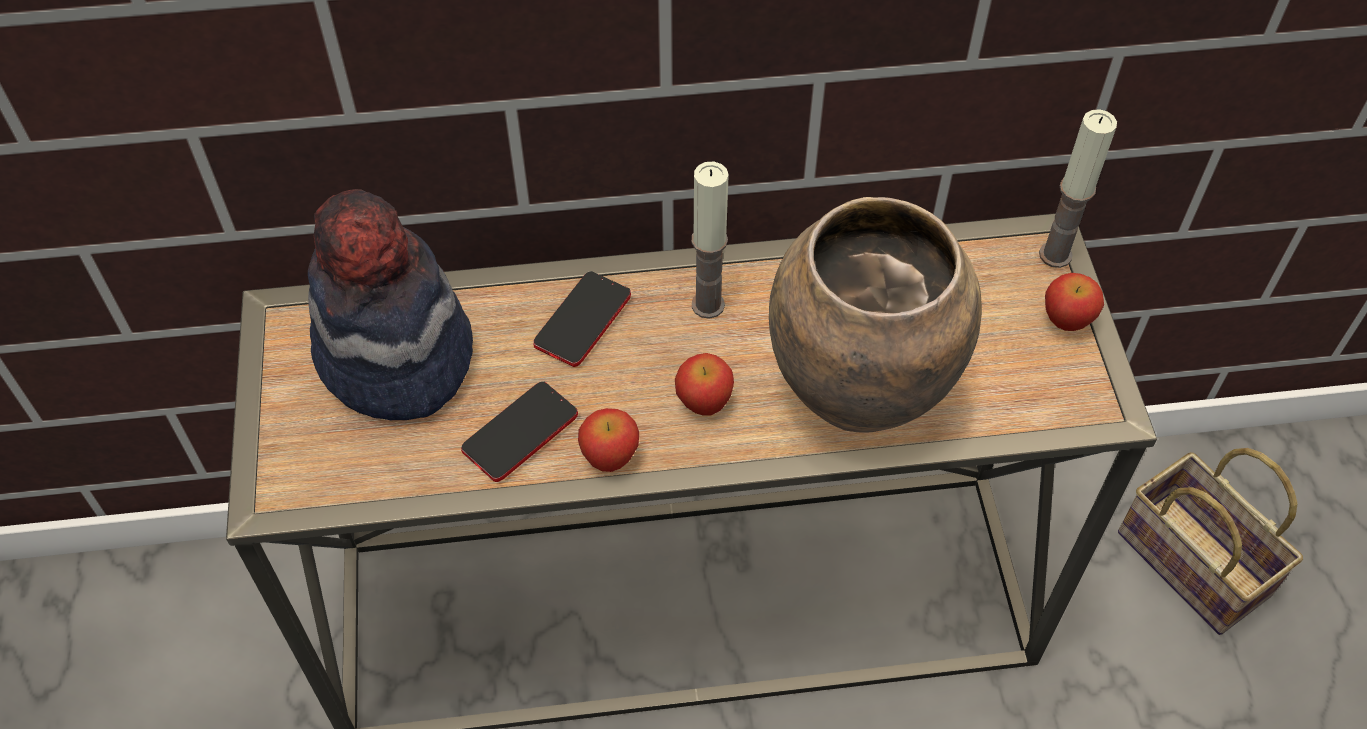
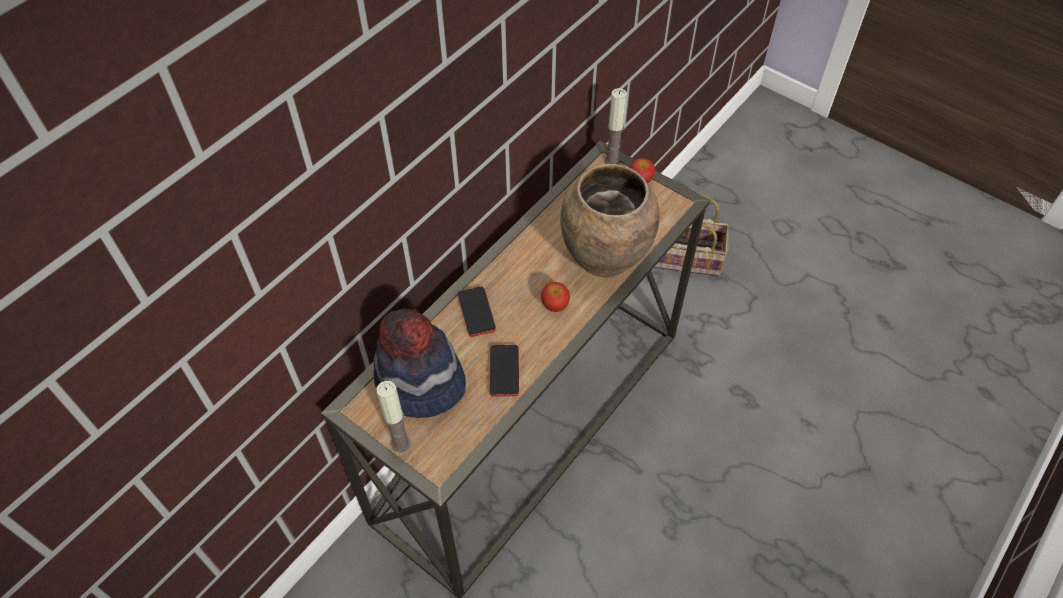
camera: 45 degrees left, 0 degrees up
apple [578,408,639,472] -> none
candle [692,161,729,319] -> candle moved to [376,381,410,452]

